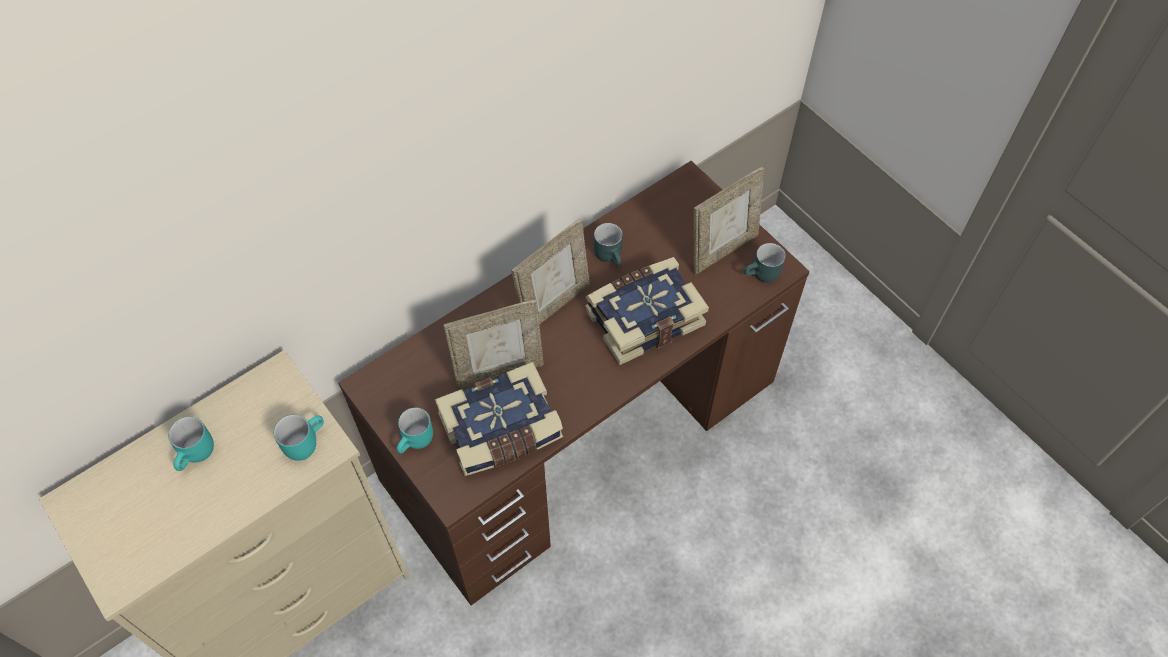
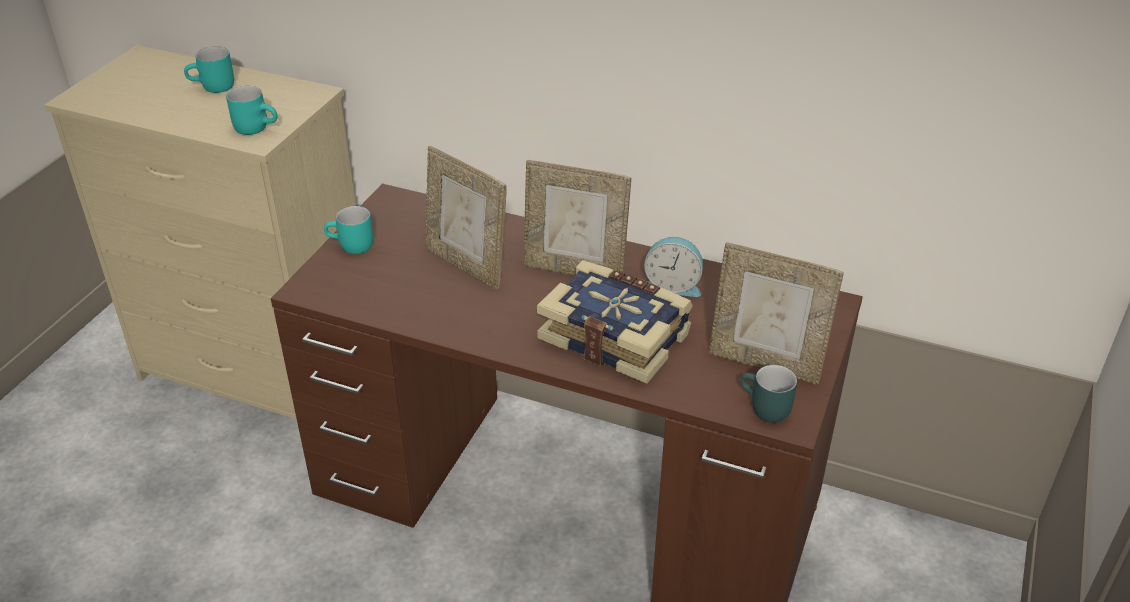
camera: 60 degrees right, 20 degrees down
book [435,362,563,476] -> none
turquoise mug [594,223,623,266] -> alarm clock [644,237,703,297]

